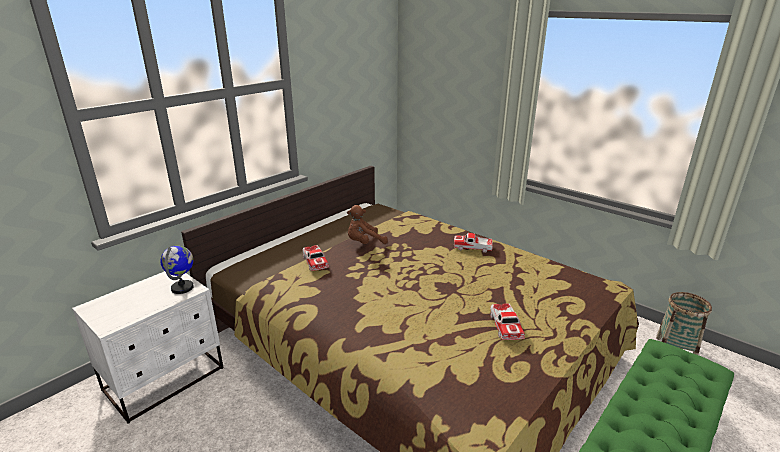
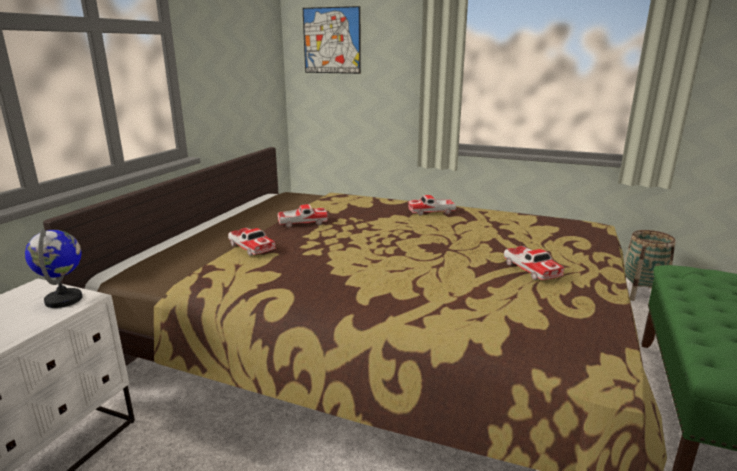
camera: 20 degrees left, 5 degrees down
brown plush toy [347,205,388,244] -> toy car [277,204,328,228]
none -> picture [303,6,361,74]

